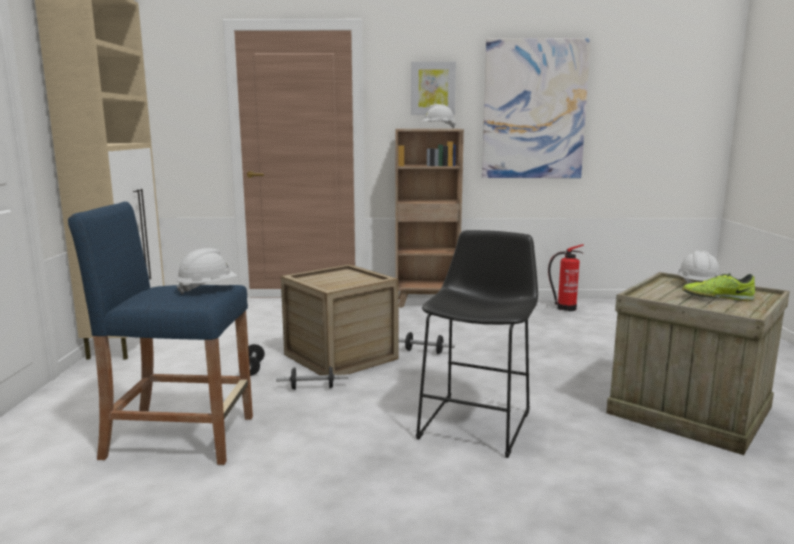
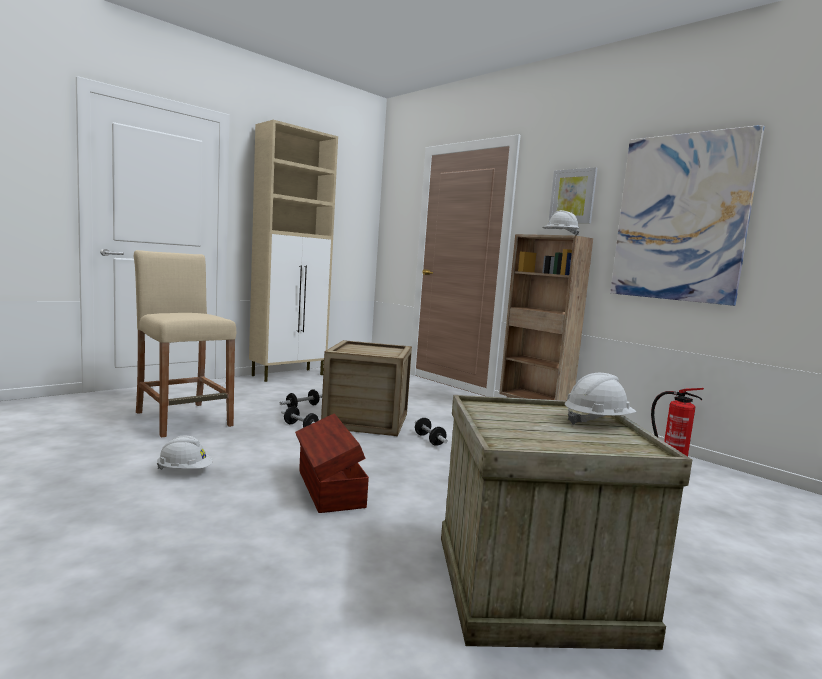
camera: 45 degrees right, 5 degrees down
blue stool [68,202,253,465] -> beige stool [134,250,236,438]
white hard hat [176,248,238,294] -> white hard hat moved to [157,436,213,470]
black stool [416,230,538,458] -> brown storage box [295,414,369,513]
shoe [682,273,755,301] -> none

